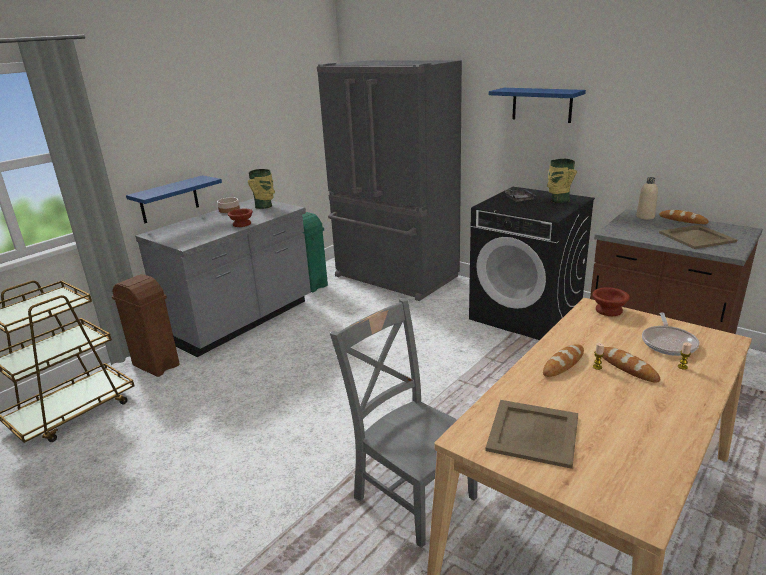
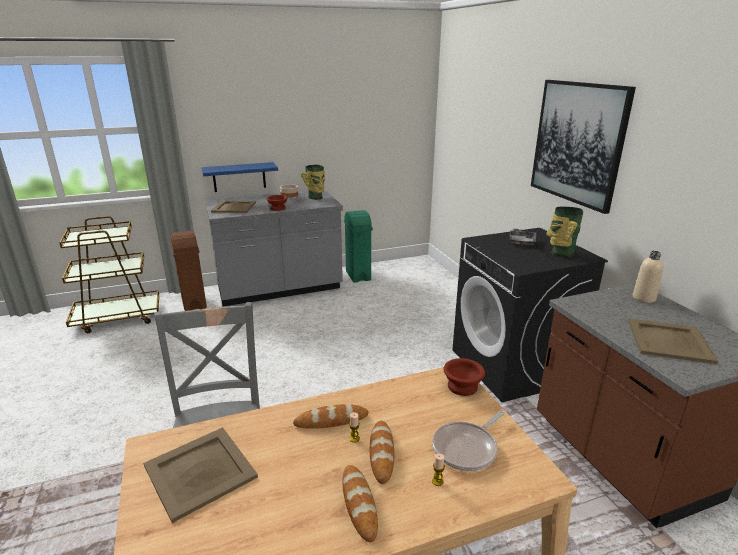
camera: 30 degrees right, 0 degrees up
grey fridge [317,60,462,301] -> none
blue shelf [489,88,586,123] -> picture [531,80,636,214]
bread [659,210,709,224] -> bread moved to [343,465,378,542]
none -> beige tray [211,200,256,213]

